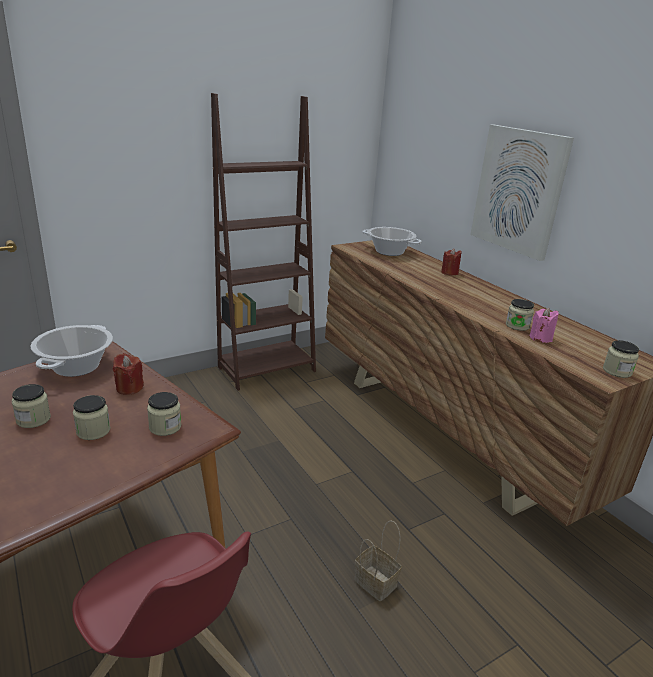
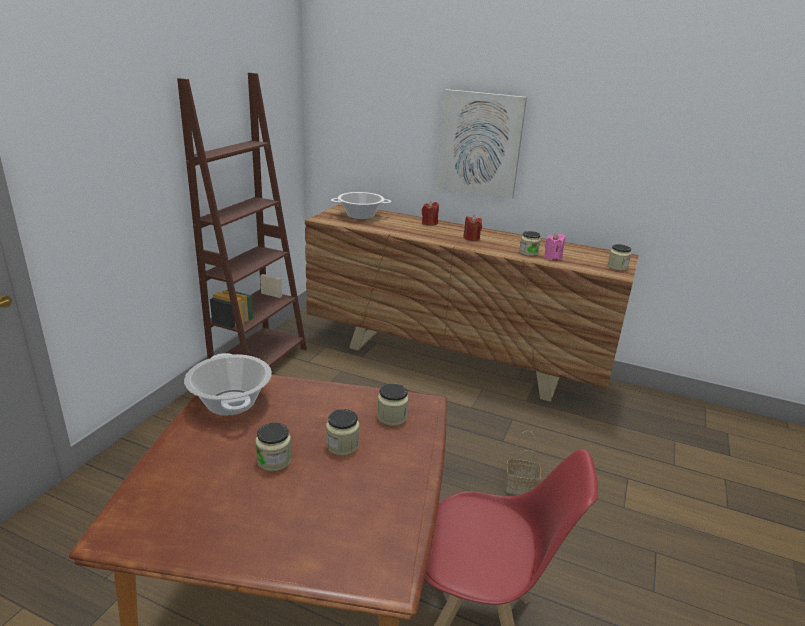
camera: 35 degrees left, 0 degrees up
red candle [113,353,144,395] -> red candle moved to [463,215,482,241]

